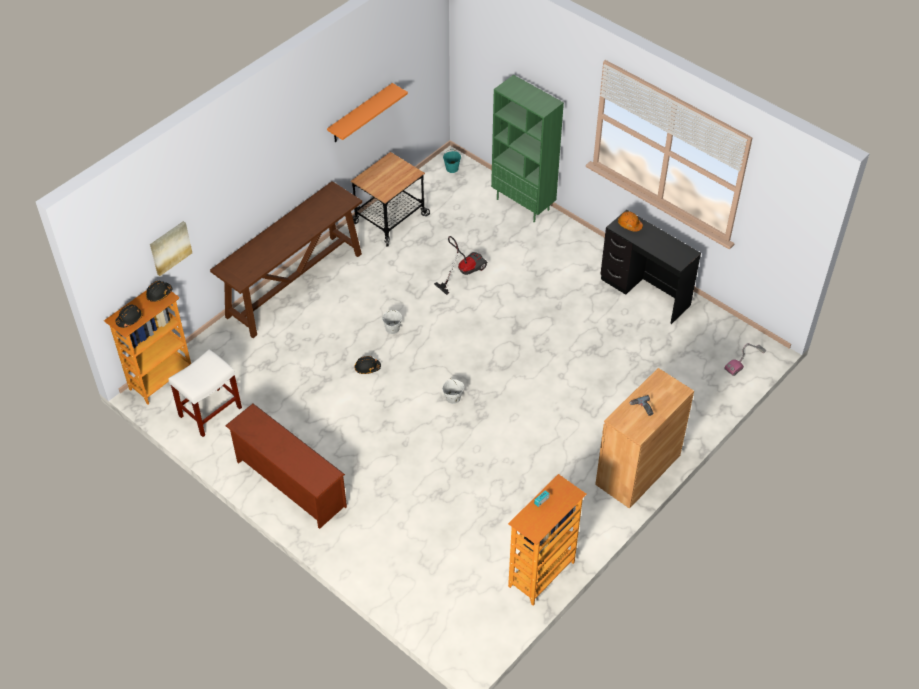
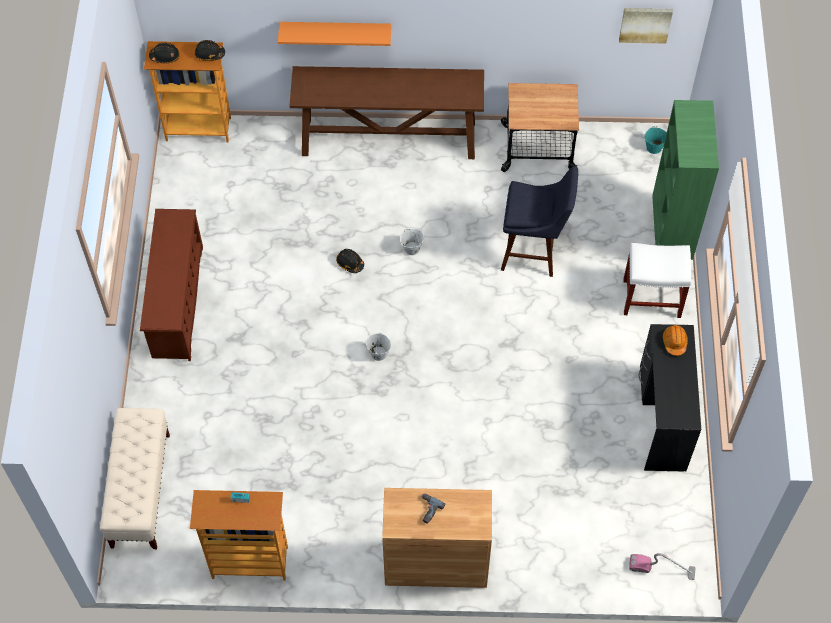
camera: 50 degrees right, 10 degrees up
picture [150,221,192,276] -> picture moved to [619,8,673,44]
white stool [169,349,242,437] -> white stool moved to [623,243,691,318]
orange shelf [327,83,408,142] -> orange shelf moved to [278,22,391,46]
vacuum cleaner [434,236,488,295] -> blue stool [501,166,578,277]
none -> beige bench [100,408,170,549]

